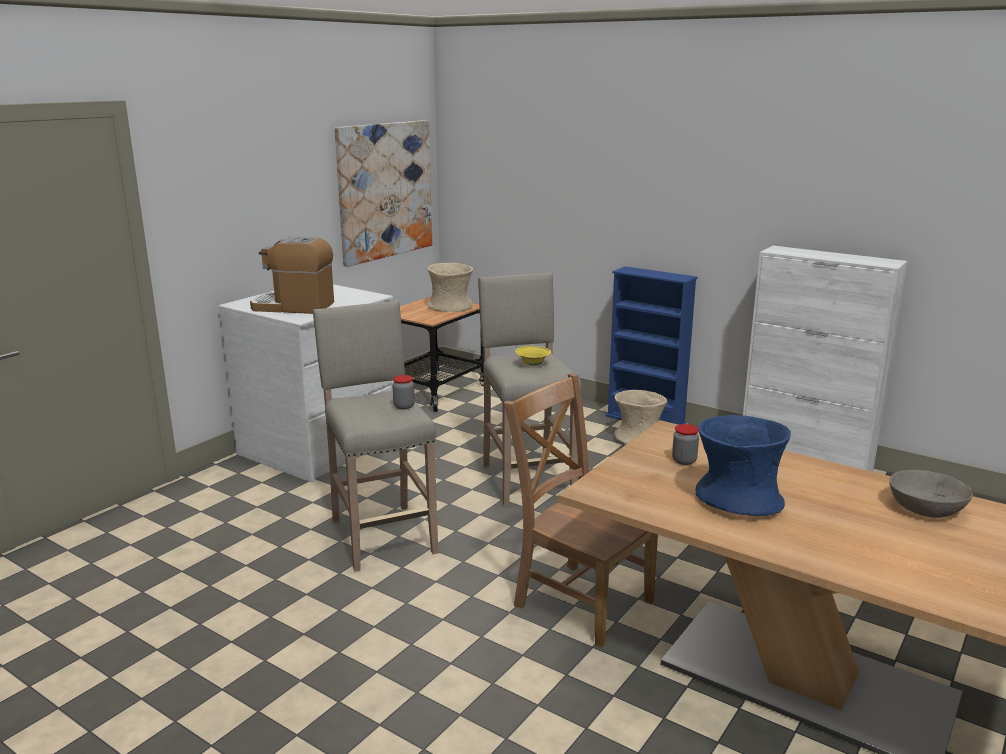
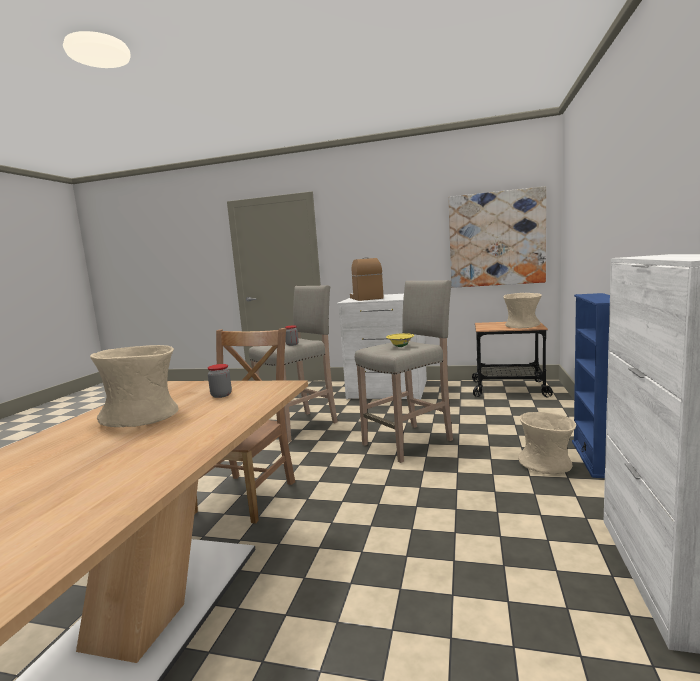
camera: 70 degrees right, 10 degrees down
blue vase [695,415,791,516] -> beige vase [90,345,179,427]
grey bowl [889,470,973,518] -> none

